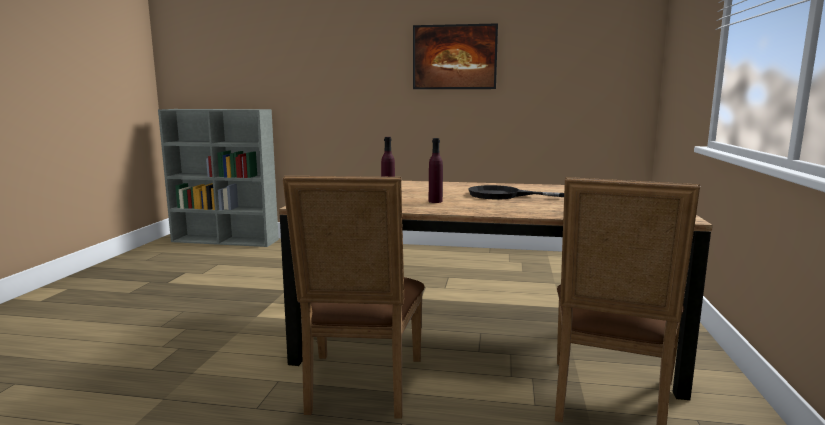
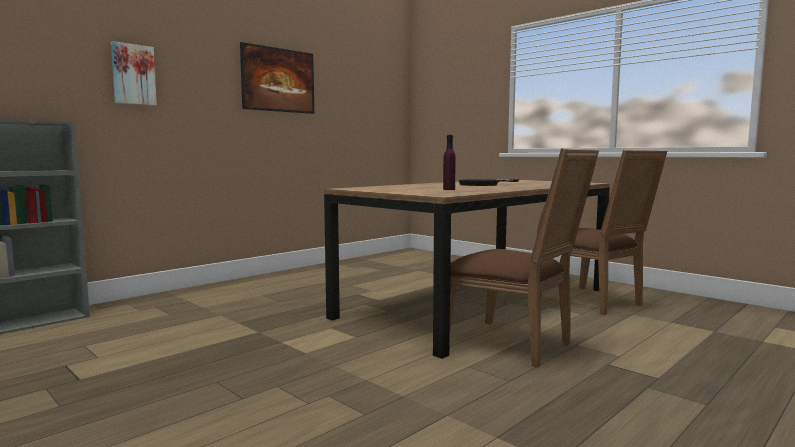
camera: 55 degrees left, 5 degrees down
purple bottle [429,138,443,203] -> none
none -> picture [111,41,157,106]

